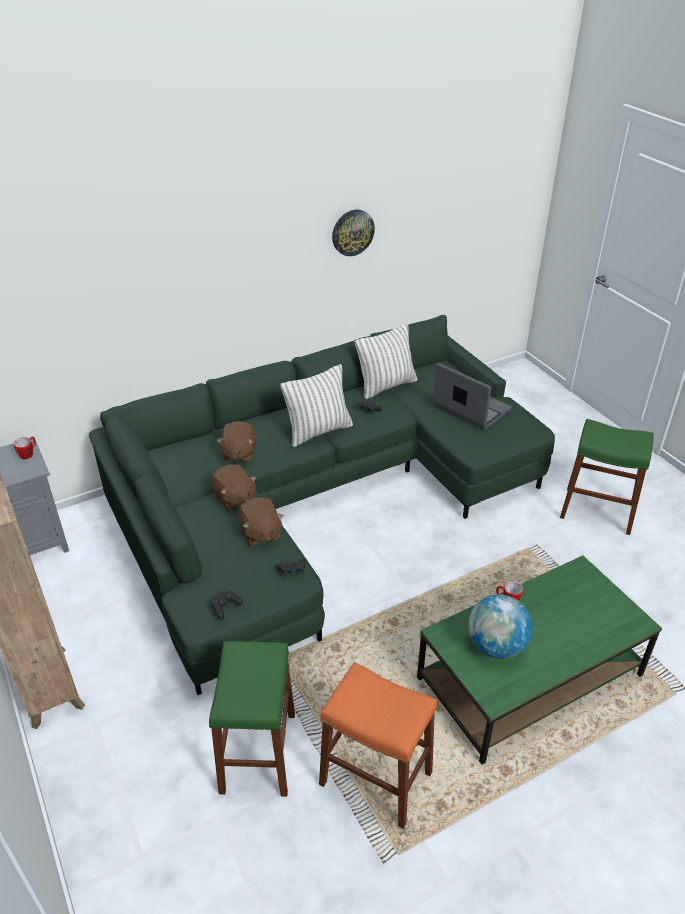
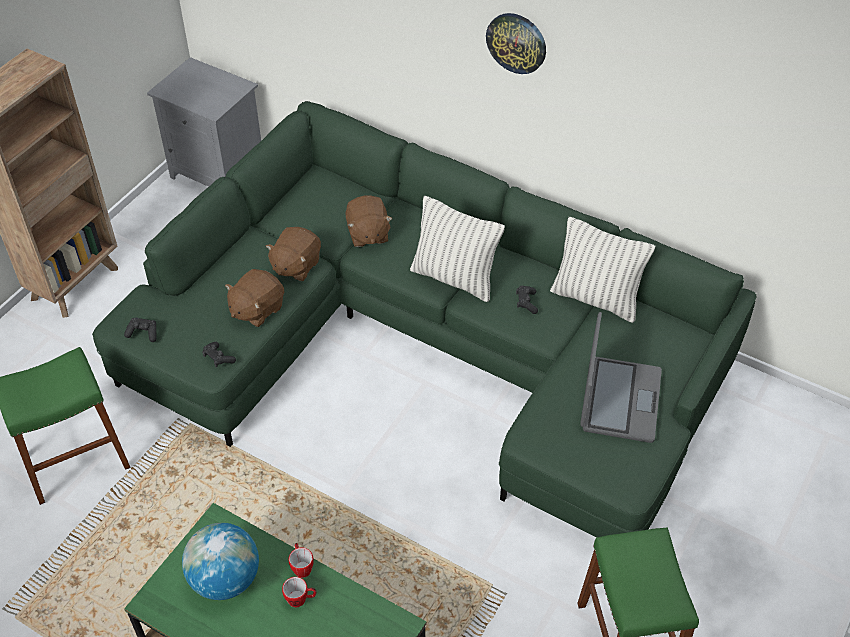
camera: 60 degrees right, 10 degrees up
mug [14,437,36,459] -> mug moved to [282,577,316,607]
brown plush toy [216,421,256,463] -> brown plush toy turned 75 degrees counterclockwise [346,195,393,247]
orange stool [319,662,438,829] -> none
wall clock [332,210,375,256] -> wall clock moved to [486,13,546,74]

